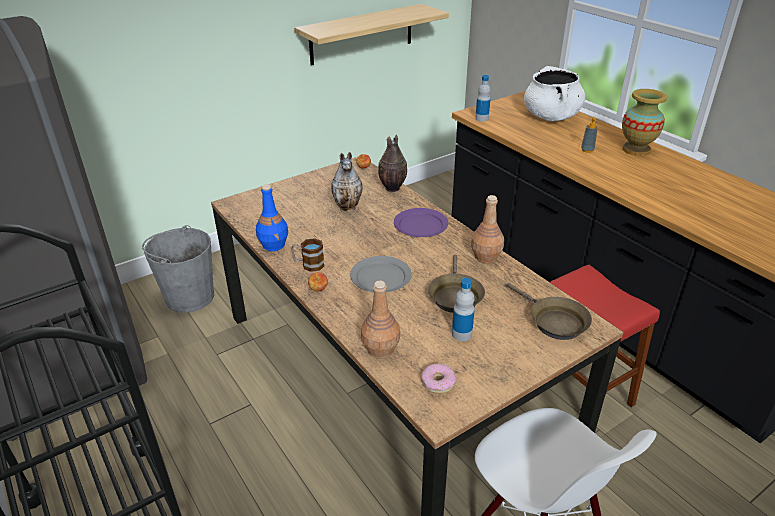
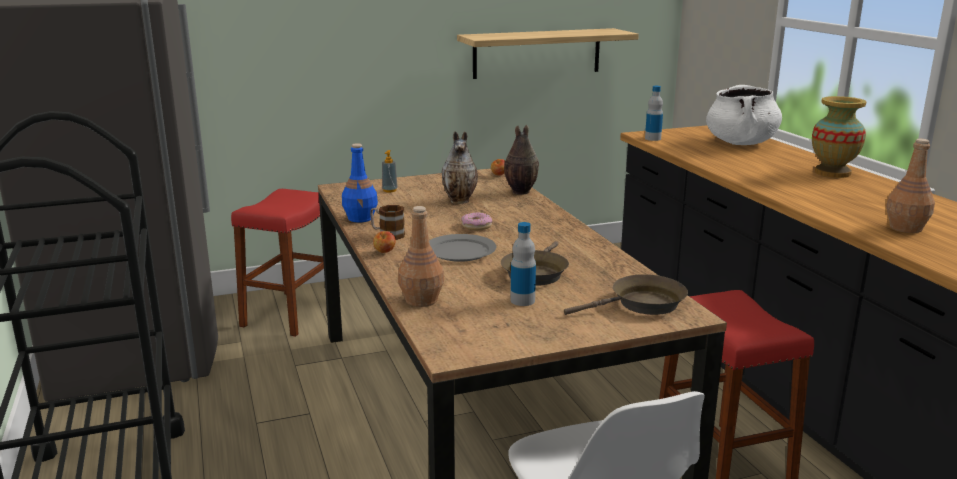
camera: 15 degrees right, 15 degrees down
grey bucket [142,225,214,313] -> red stool [231,189,324,337]
purple plate [394,208,448,237] -> none
donut [421,363,457,394] -> donut moved to [461,212,492,230]
brown bottle [471,195,504,264] -> brown bottle moved to [886,139,935,233]
brown frying pan [506,283,592,340] -> brown frying pan turned 90 degrees counterclockwise [564,274,688,315]
soap dispenser [581,117,598,153] -> soap dispenser moved to [382,150,398,193]

